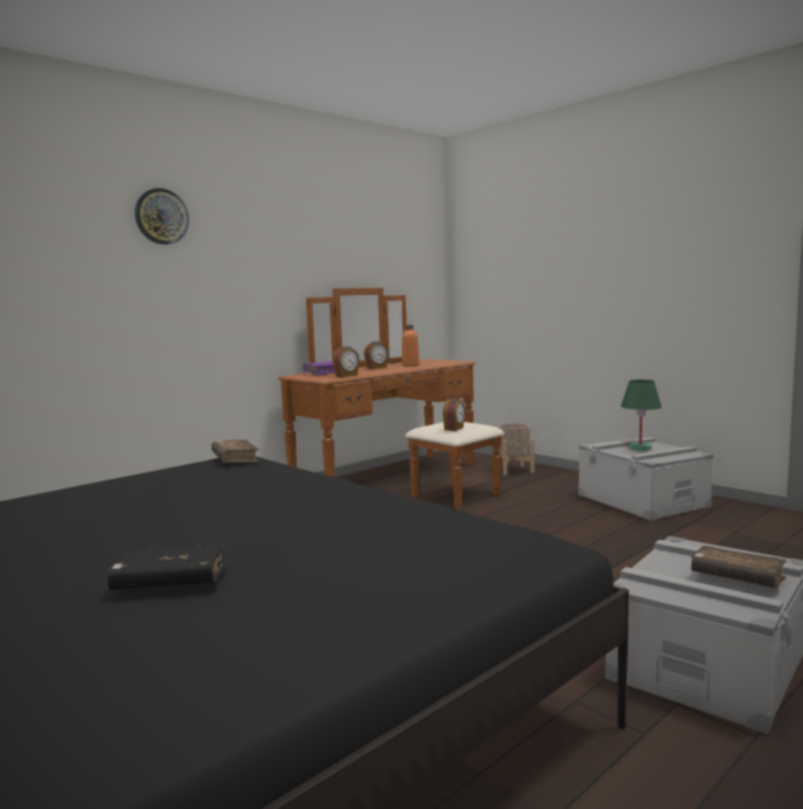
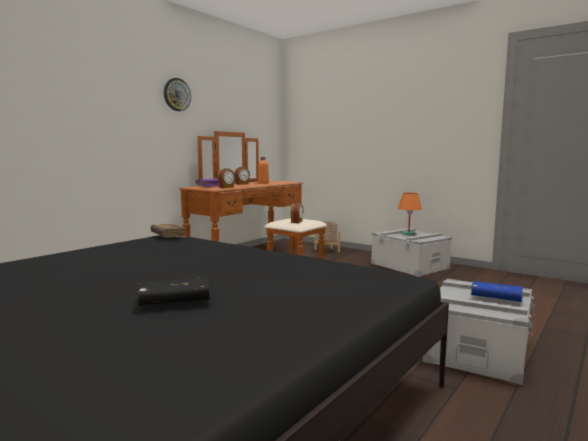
camera: 10 degrees left, 0 degrees up
wall clock [135,188,189,245] -> wall clock moved to [164,78,191,111]
green table lamp [621,380,662,451] -> orange table lamp [398,193,422,235]
brown book [691,545,787,588] -> blue book [471,281,523,302]

